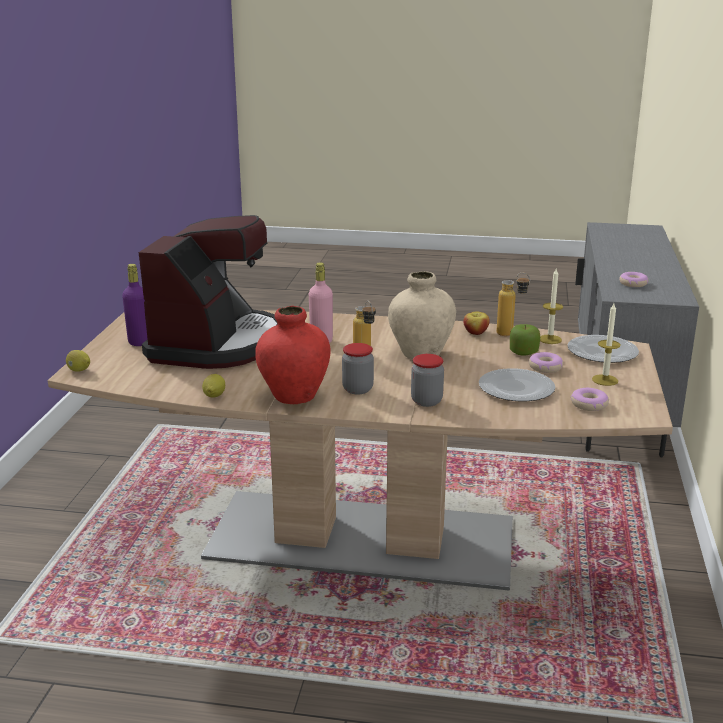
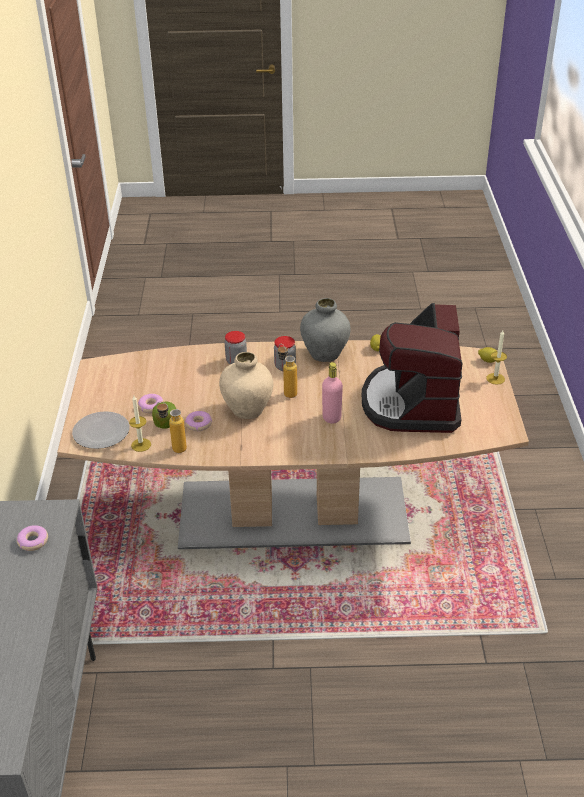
camera: 170 degrees right, 15 degrees up
purple bottle [122,264,147,346] -> none
red vase [255,306,331,404] -> grey vase [300,298,351,362]
apple [463,311,490,335] -> none
plate [479,368,555,401] -> none
donut [571,388,609,411] -> donut moved to [185,411,212,431]
candle [592,303,621,386] -> candle moved to [486,330,507,385]

